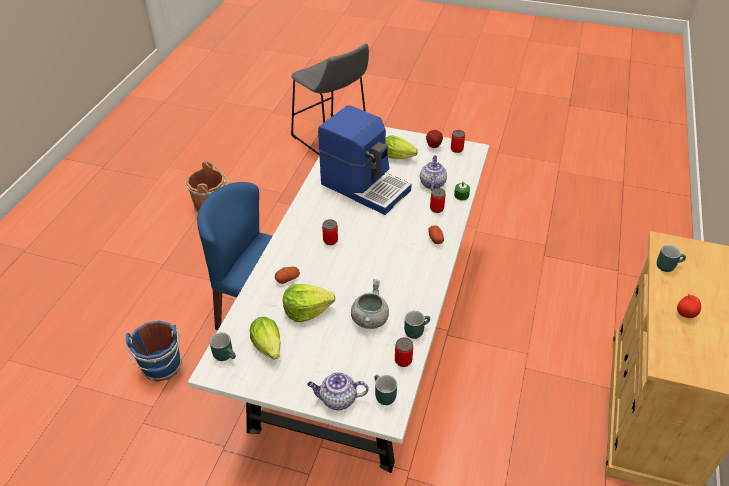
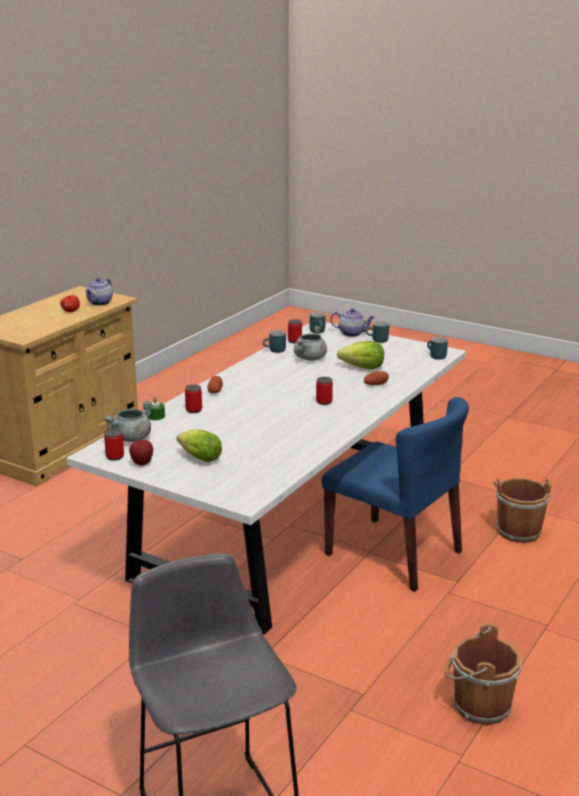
camera: 165 degrees left, 20 degrees down
blue bucket [125,321,182,382] -> brown bucket [494,478,552,543]
lettuce [250,317,281,360] -> none
coffee machine [318,105,412,215] -> none
teapot [420,155,447,191] -> teapot moved to [86,278,113,306]
turquoise mug [657,245,686,272] -> turquoise mug moved to [366,321,389,343]
none -> grey cooking pot [104,400,152,442]

